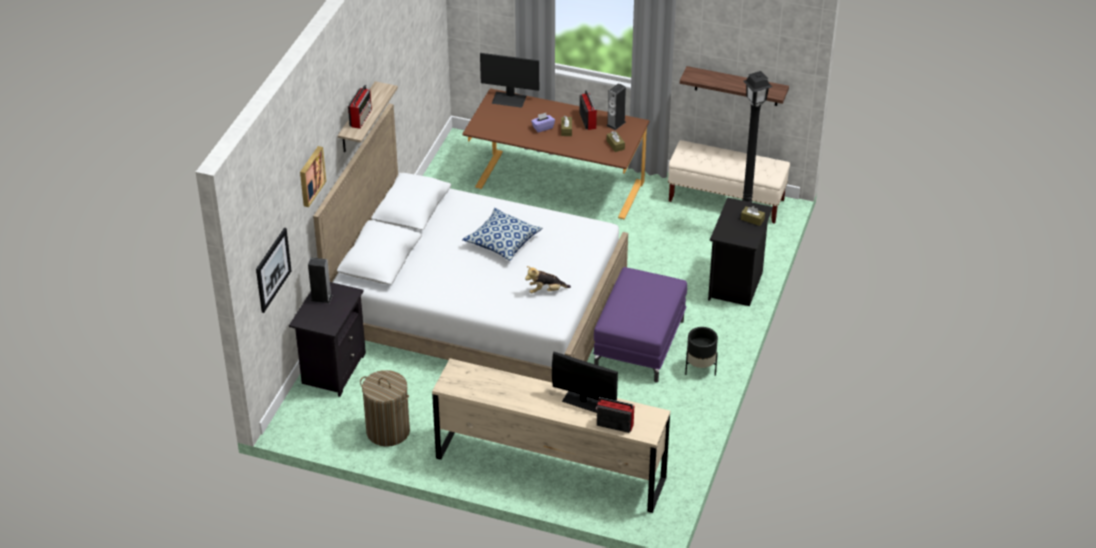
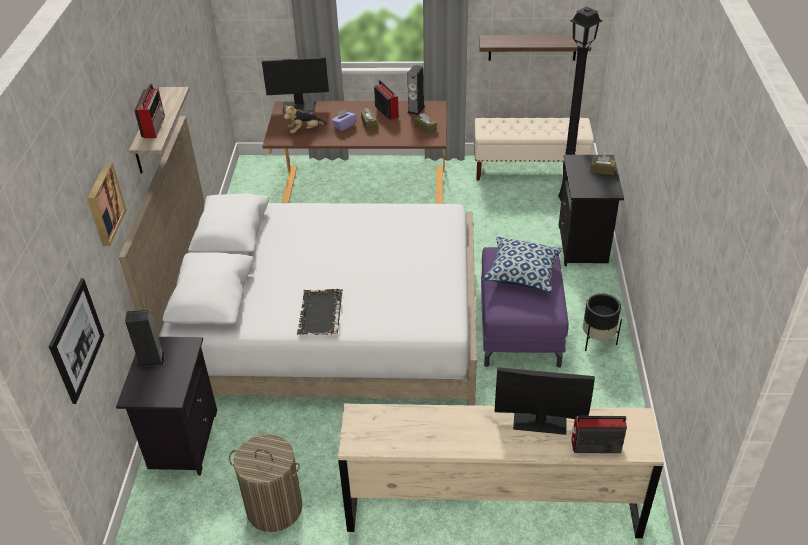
camera: 15 degrees left, 0 degrees up
pillow [462,208,542,260] -> pillow moved to [482,236,562,292]
plush toy [525,266,571,293] -> plush toy moved to [283,105,327,133]
none -> black tray [297,289,343,335]

